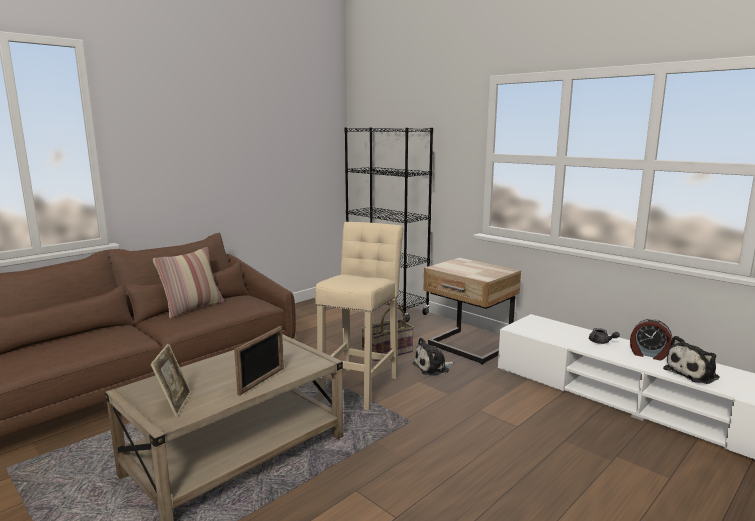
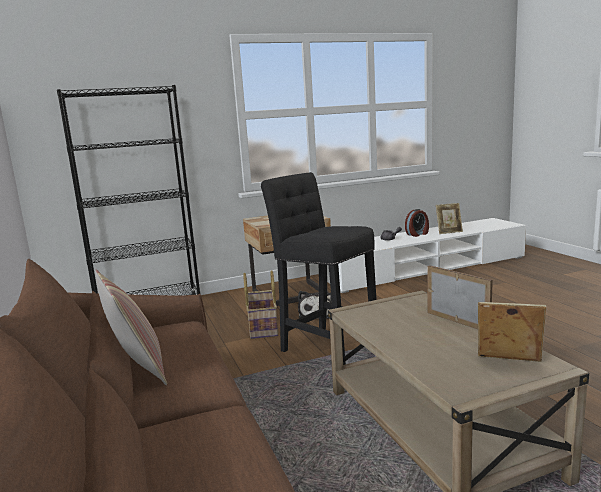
camera: 65 degrees left, 0 degrees up
beige stool [315,222,403,410] -> black stool [261,172,377,365]
plush toy [663,336,720,384] -> picture frame [436,203,463,234]

